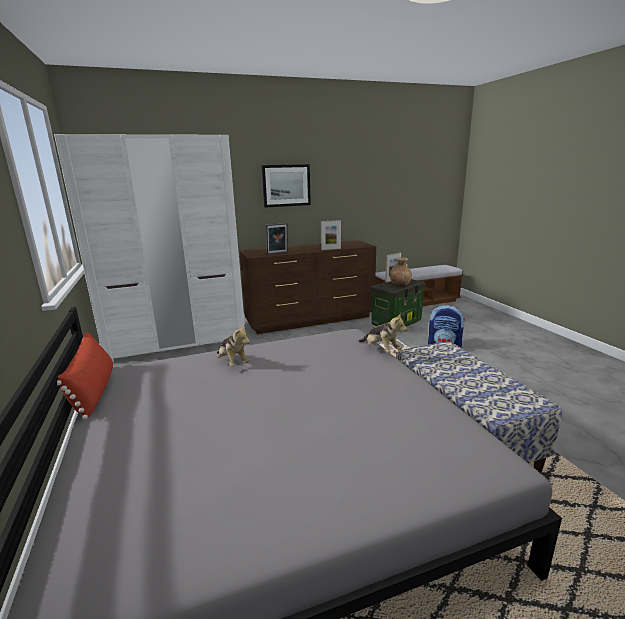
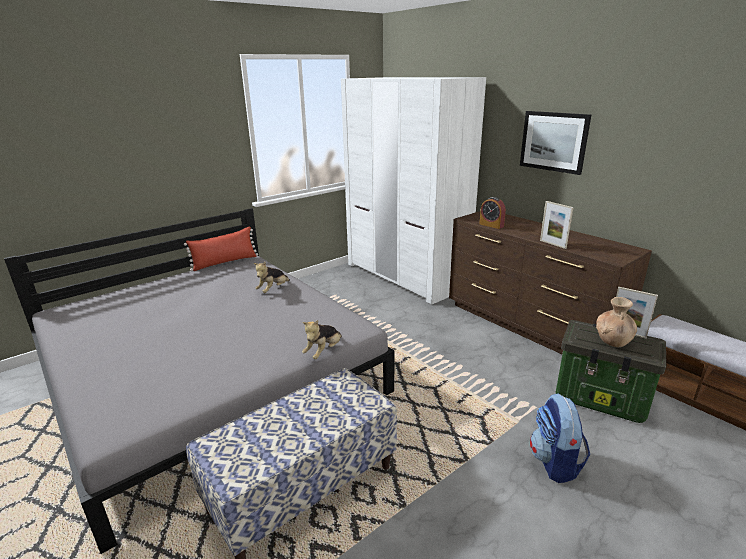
camera: 70 degrees right, 5 degrees up
picture frame [266,223,288,255] -> alarm clock [479,197,506,229]

